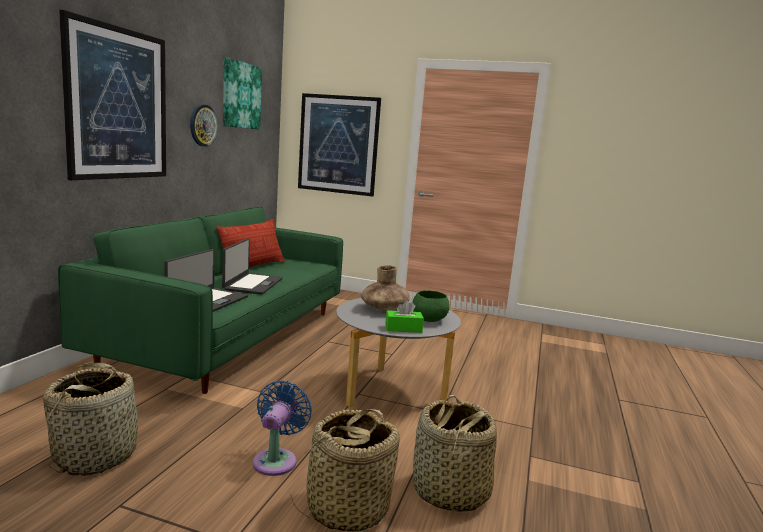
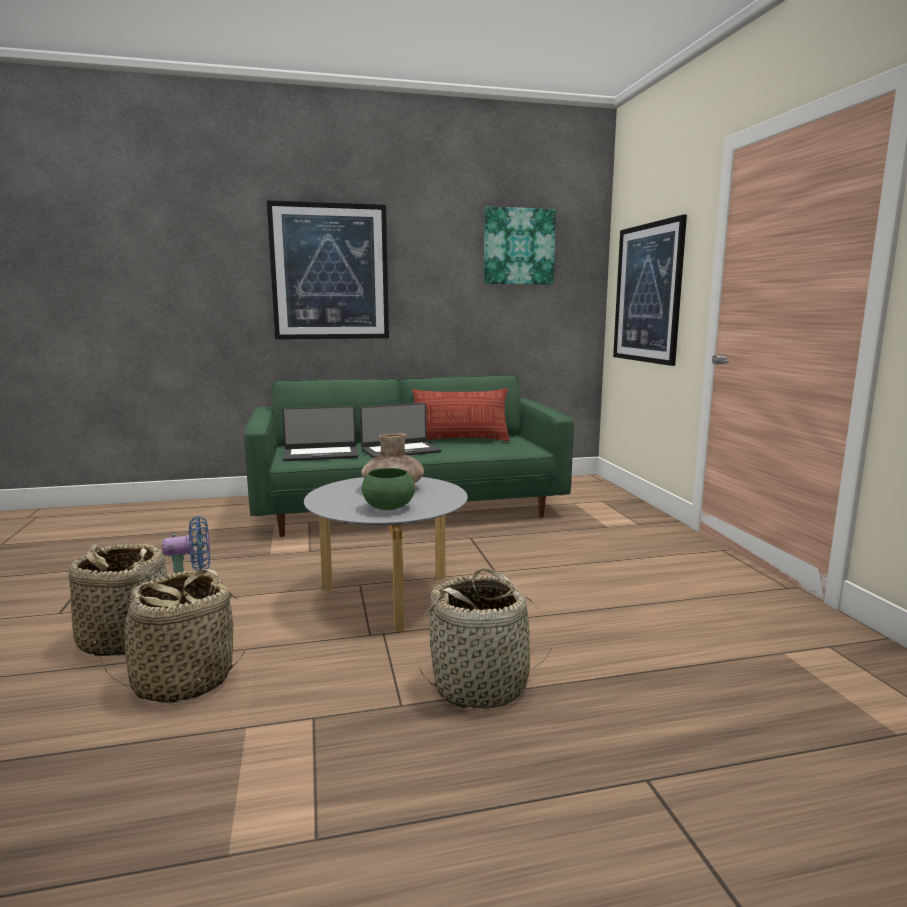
camera: 60 degrees right, 0 degrees up
basket [43,363,144,476] -> basket moved to [420,568,553,709]
wall clock [190,104,218,147] -> none
green tissue box [385,300,424,333] -> none

